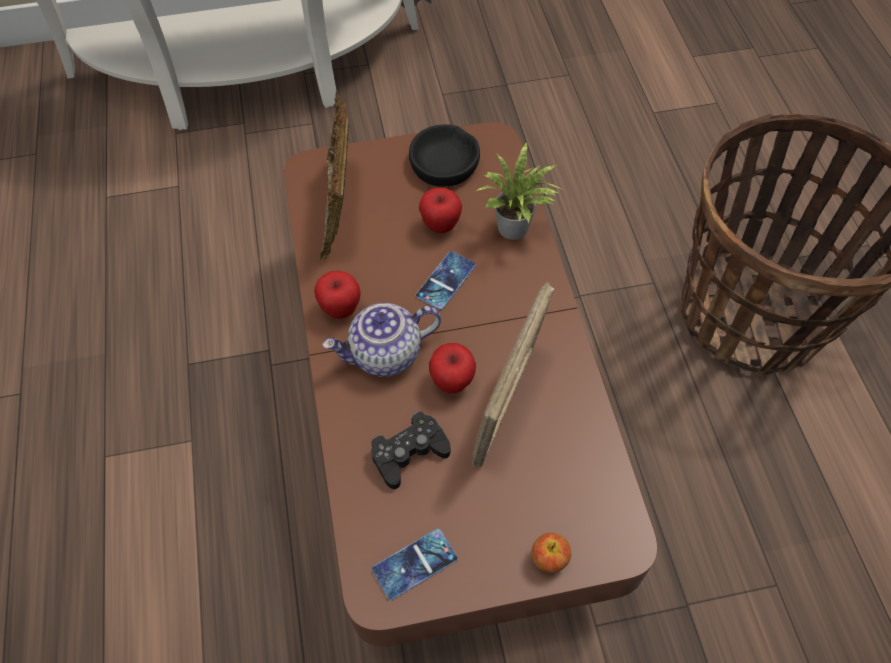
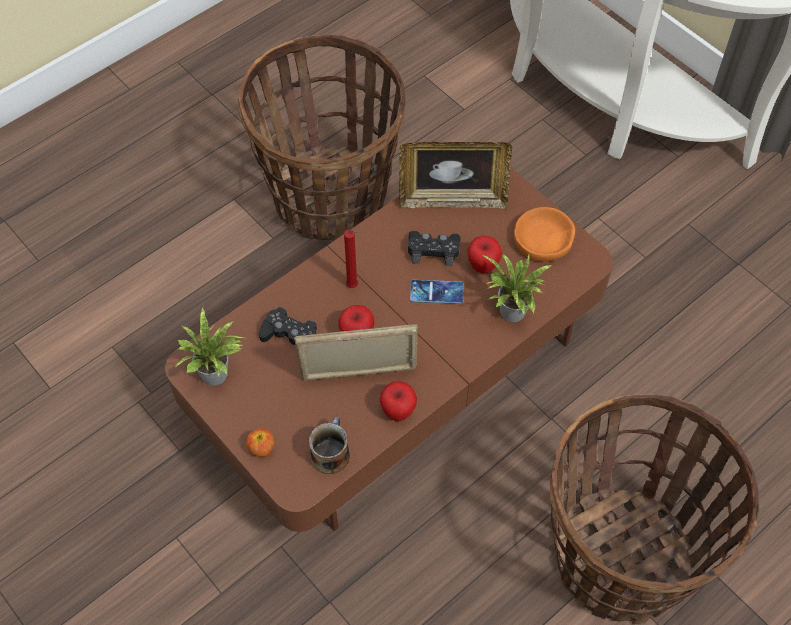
camera: 60 degrees right, 0 degrees up
apple [314,271,361,319] -> apple moved to [380,381,417,421]
picture frame [318,92,349,261] -> picture frame turned 150 degrees counterclockwise [399,142,512,209]
teapot [322,303,441,377] -> red candle [344,229,358,288]
phone [372,529,458,600] -> potted plant [176,308,244,386]
black bowl [409,125,480,187] -> orange bowl [514,207,575,262]
none -> basket [238,35,405,240]
none -> mug [309,417,350,474]
none -> black game controller [408,231,461,266]

